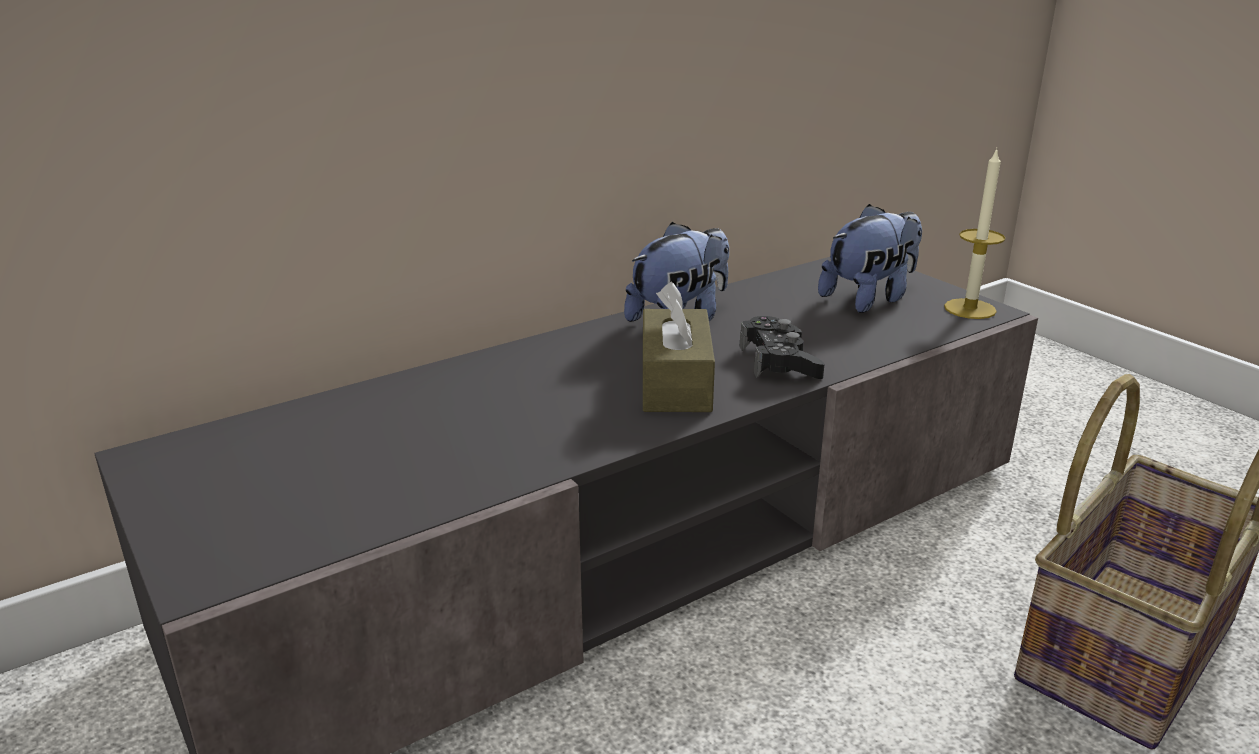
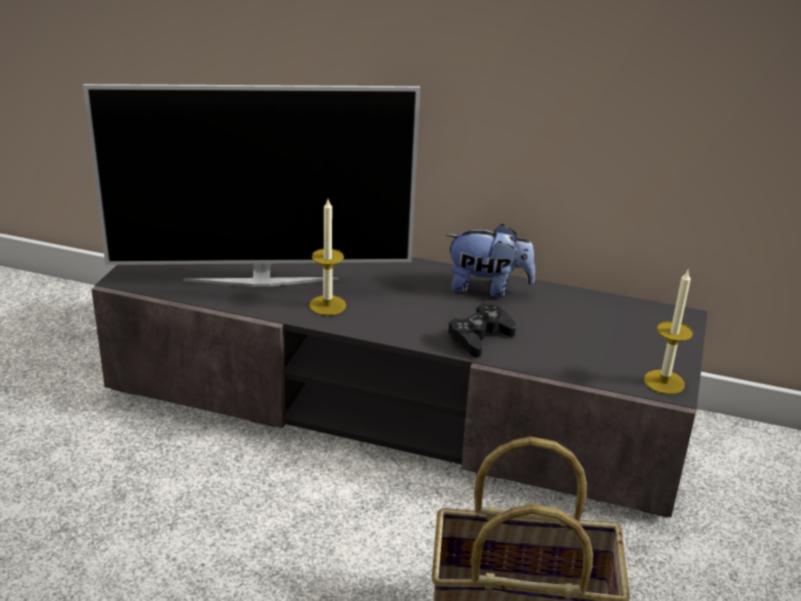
camera: 50 degrees right, 5 degrees up
brown tissue box [643,282,715,412] -> none
plush toy [818,204,922,313] -> none
none -> television [83,84,420,287]
none -> candle [309,199,346,316]

